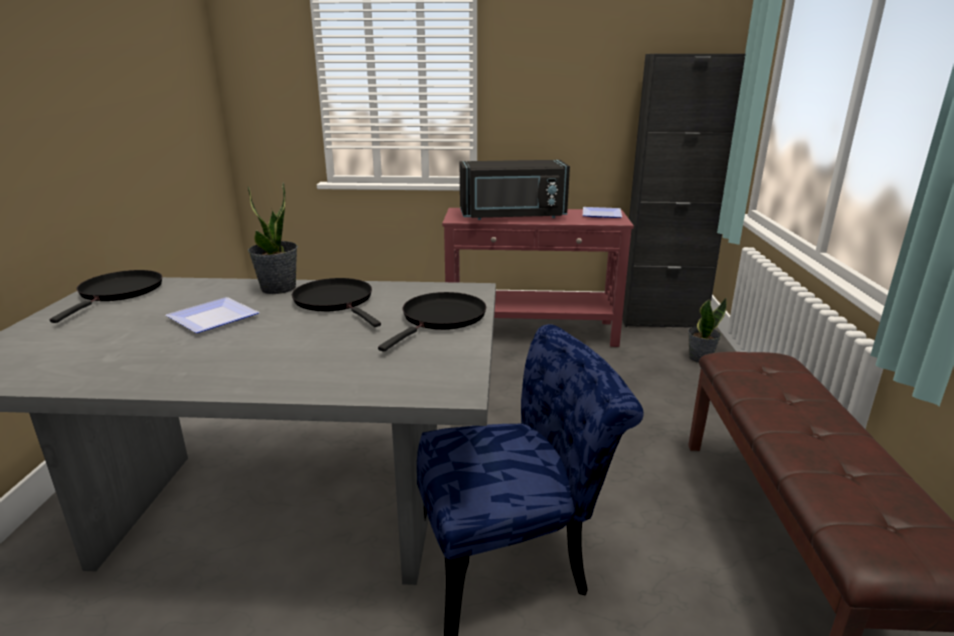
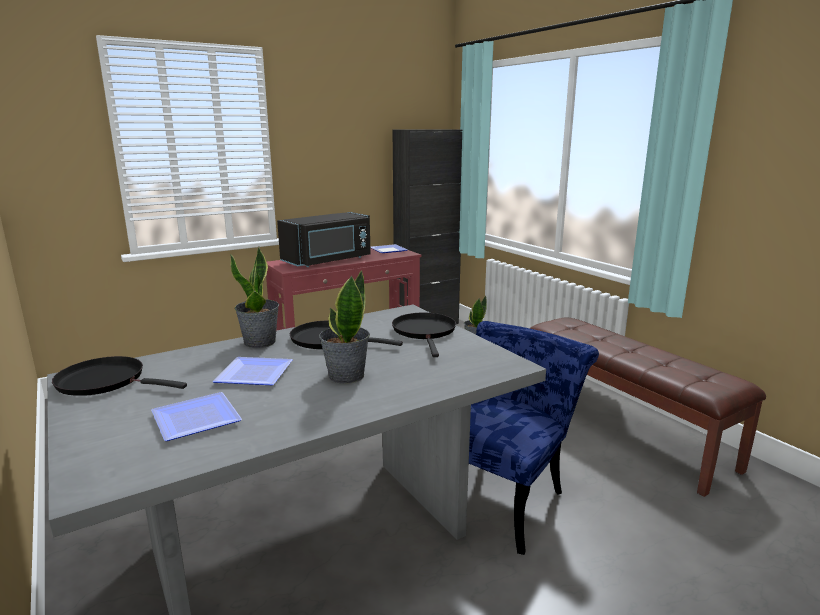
camera: 35 degrees left, 5 degrees down
black frying pan [50,270,162,323] -> black frying pan turned 45 degrees counterclockwise [52,356,187,396]
none -> plate [151,392,242,441]
none -> potted plant [319,270,370,384]

